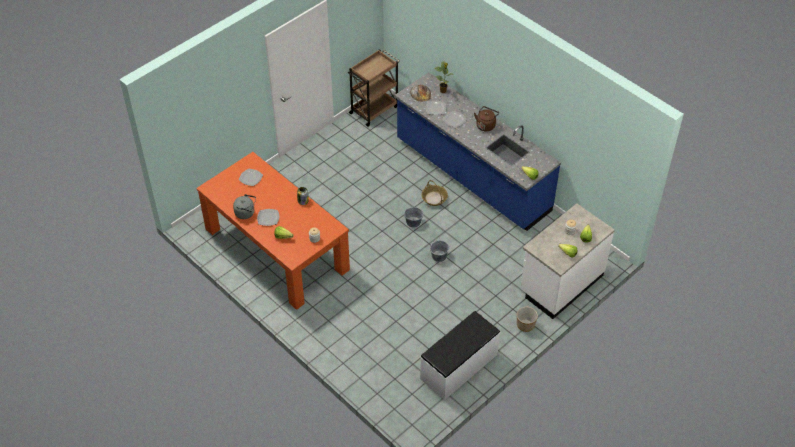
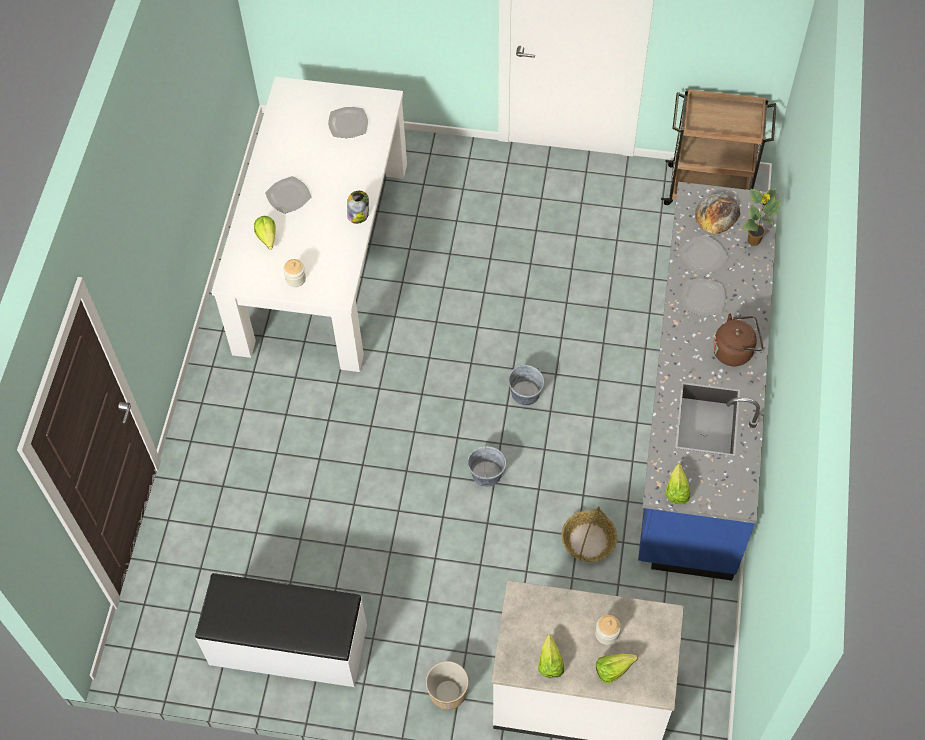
camera: 55 degrees right, 10 degrees up
orange dining table [196,152,350,310] -> white dining table [211,77,407,372]
grey kettle [233,194,256,219] -> none
basket [421,180,448,206] -> basket moved to [561,506,617,562]

